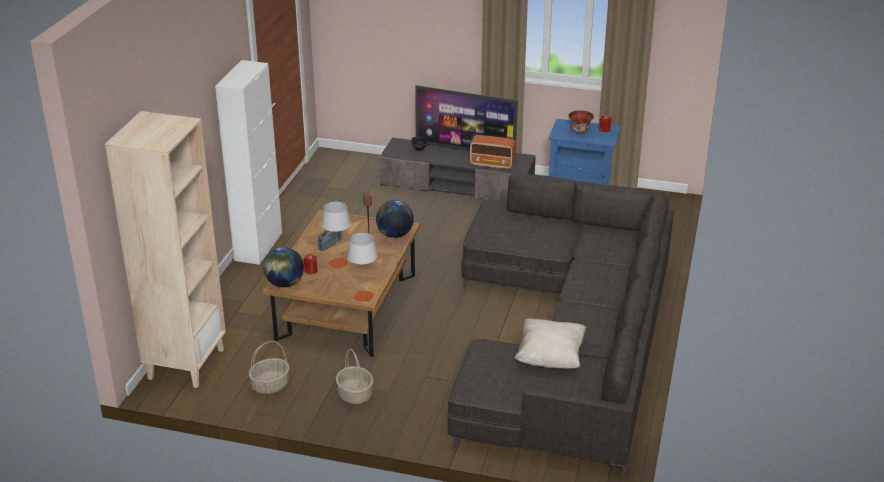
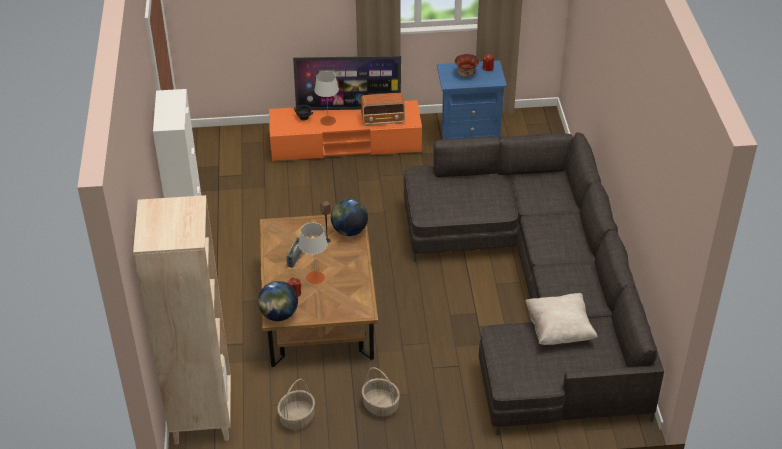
camera: 20 degrees left, 10 degrees up
grey table lamp [347,233,377,302] -> grey table lamp moved to [315,71,339,126]
grey tv stand [379,137,536,201] -> orange tv stand [269,100,422,161]

